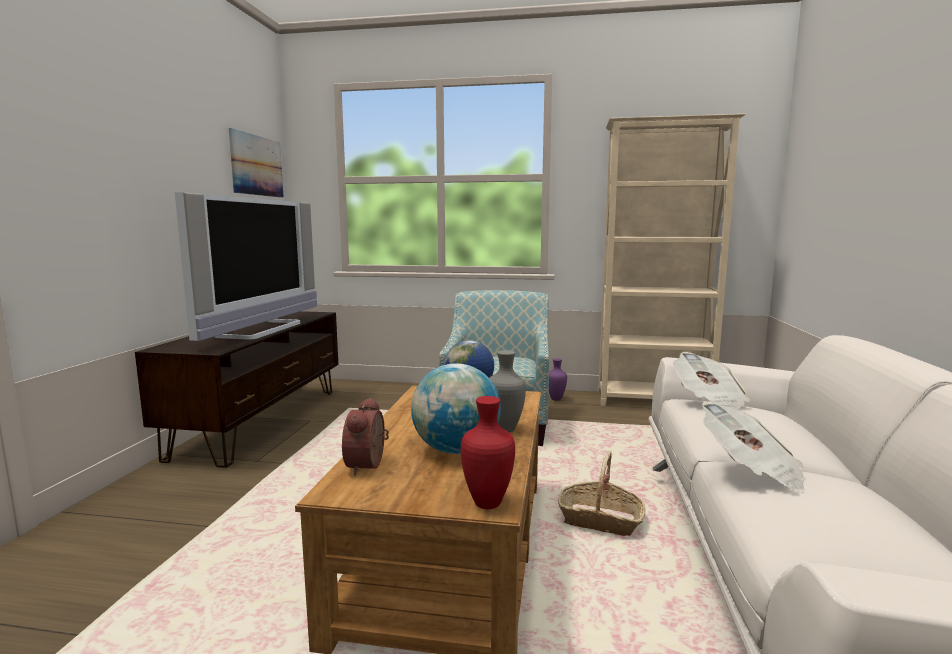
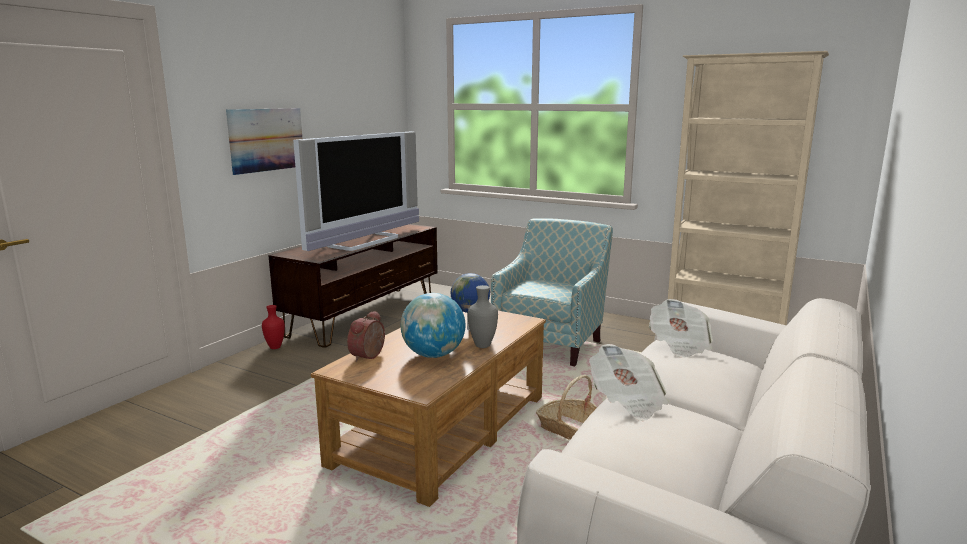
camera: 20 degrees right, 5 degrees up
picture [229,128,284,198] -> picture moved to [226,108,302,175]
red vase [461,396,515,509] -> red vase moved to [262,305,285,349]
purple vase [549,358,567,401] -> none

